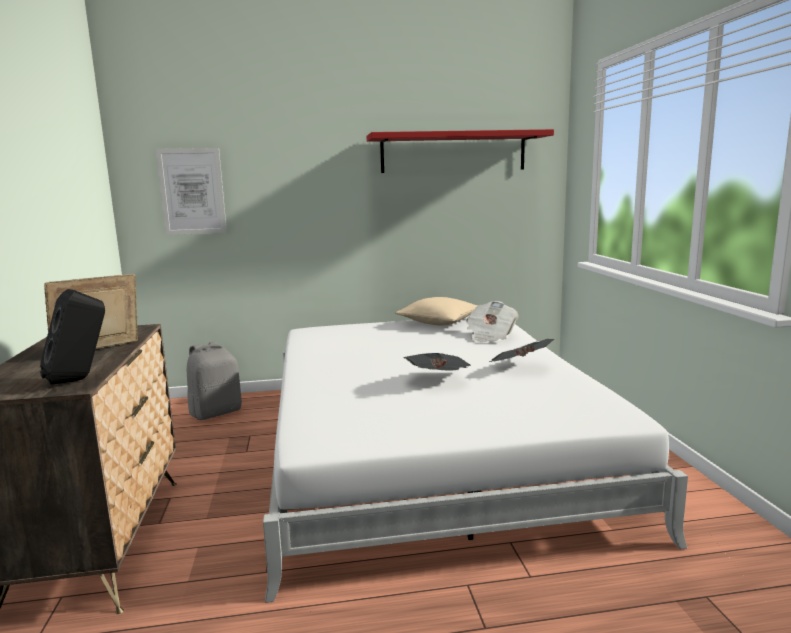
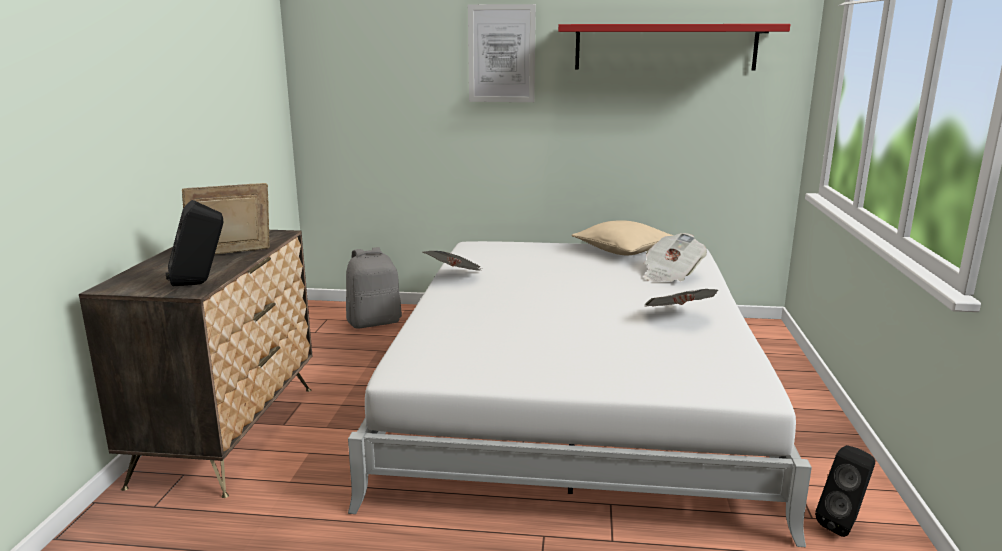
camera: 15 degrees right, 5 degrees up
picture [156,148,227,235] -> picture moved to [468,4,536,102]
newspaper [403,353,470,371] -> newspaper moved to [422,251,482,270]
none -> black speaker [815,445,875,537]

